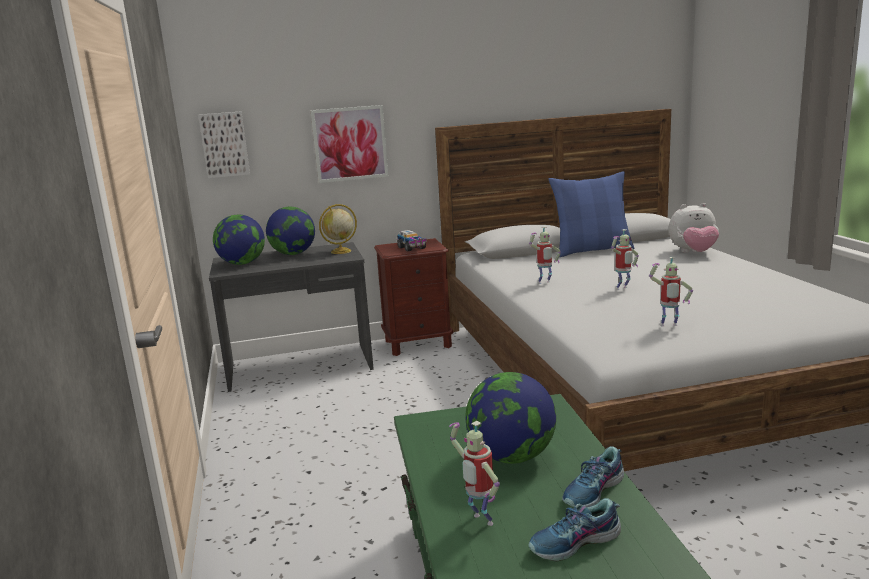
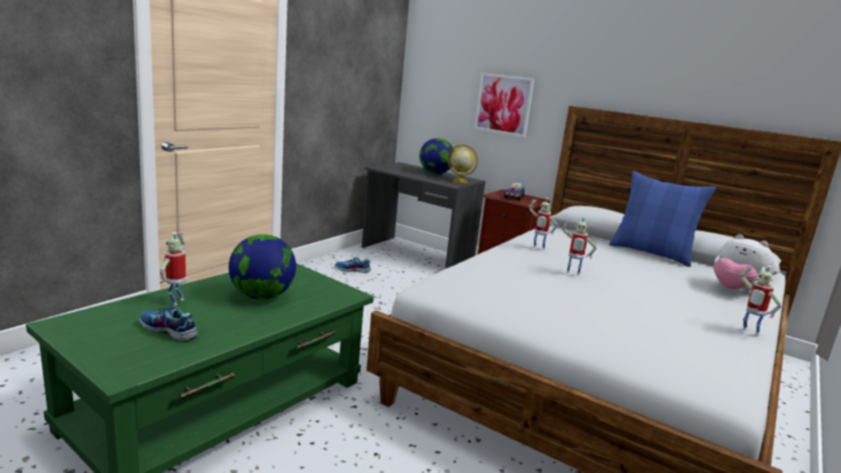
camera: 45 degrees right, 0 degrees up
picture [198,111,250,178] -> none
globe [213,215,265,265] -> none
shoe [562,446,624,507] -> shoe moved to [335,257,371,273]
toy robot [649,257,693,326] -> toy robot moved to [740,266,782,335]

